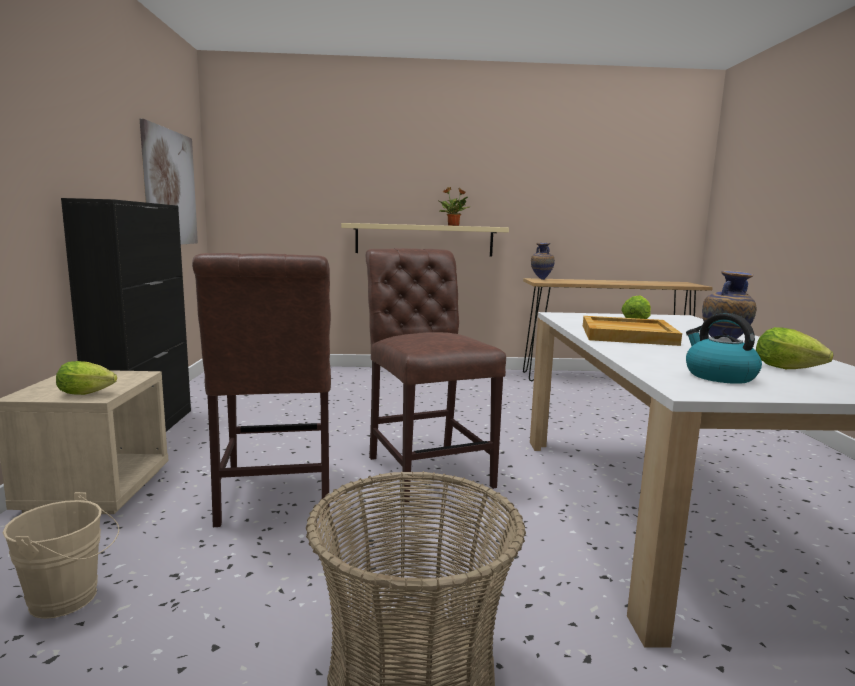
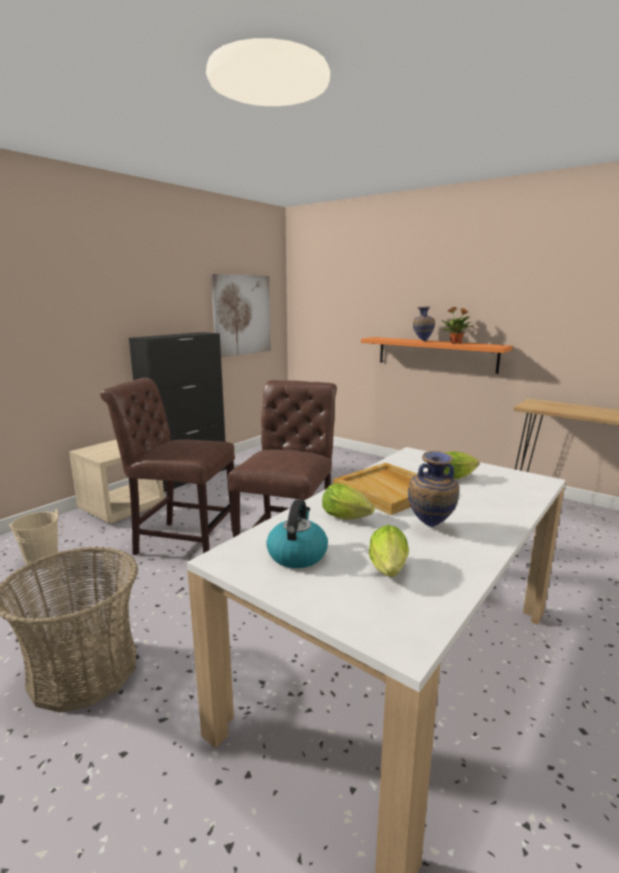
camera: 40 degrees right, 5 degrees up
lettuce [56,361,117,395] -> lettuce moved to [322,483,375,520]
brown chair [192,253,331,527] -> brown chair turned 75 degrees clockwise [100,378,235,555]
beige shelf [341,223,509,256] -> orange shelf [361,337,513,374]
vase [531,242,555,280] -> vase moved to [413,306,435,341]

